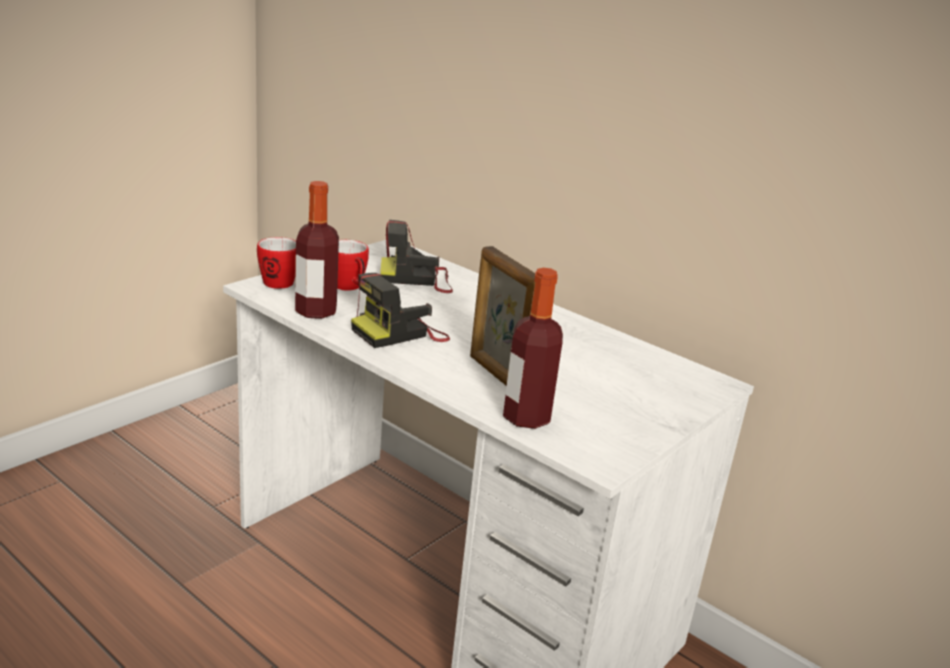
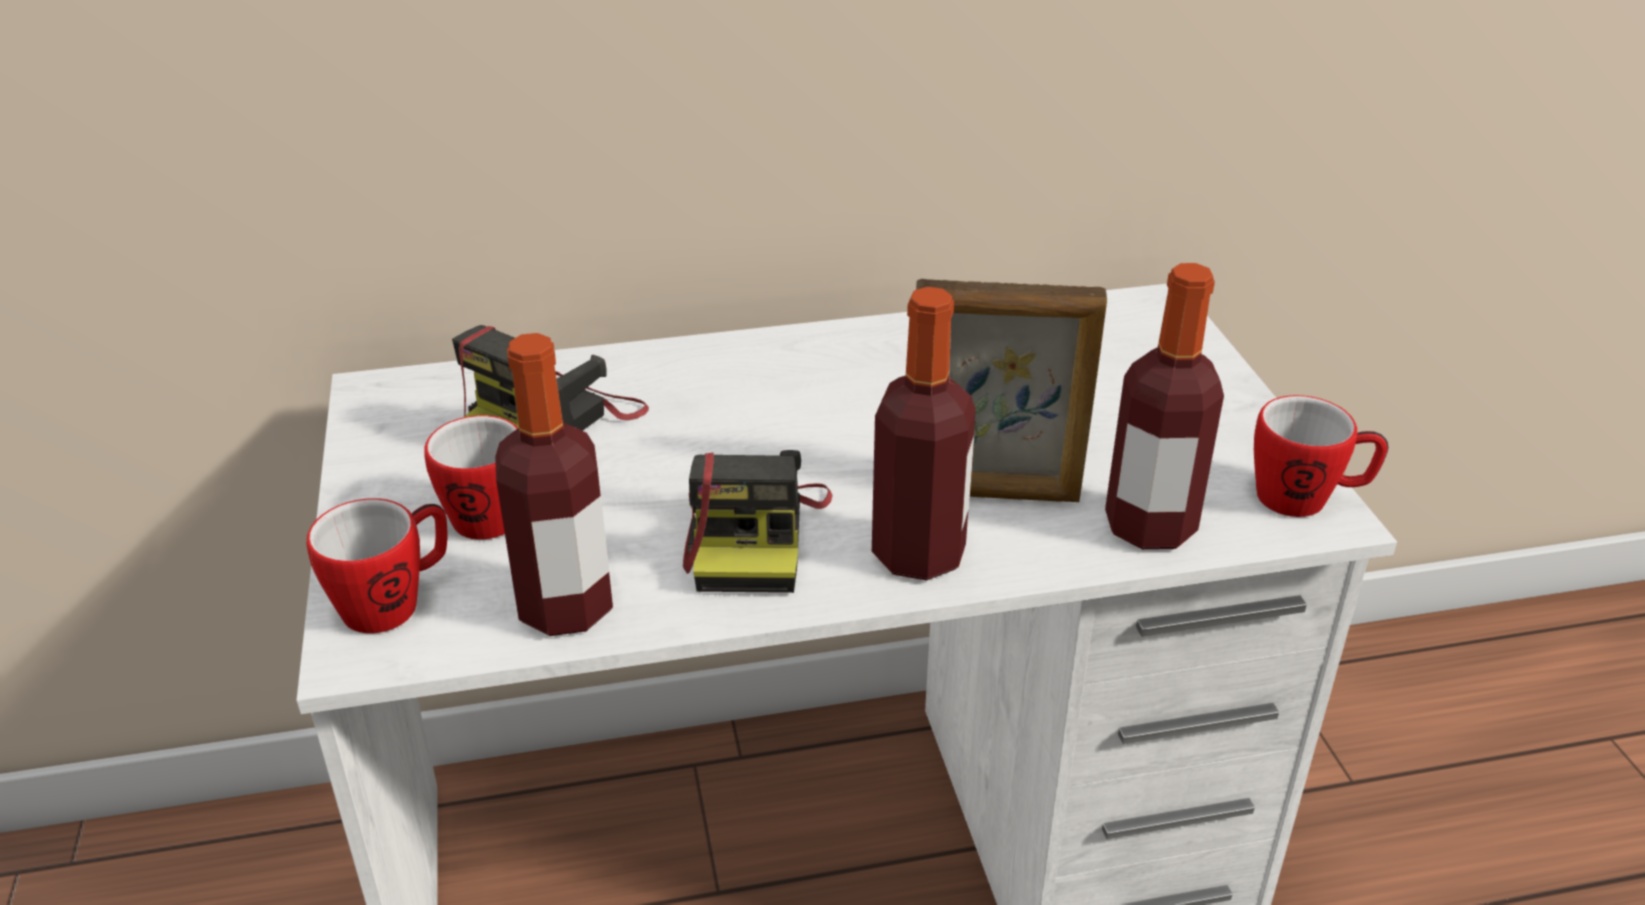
camera: 50 degrees left, 10 degrees up
none -> bottle [872,287,976,581]
none -> mug [1254,395,1388,517]

